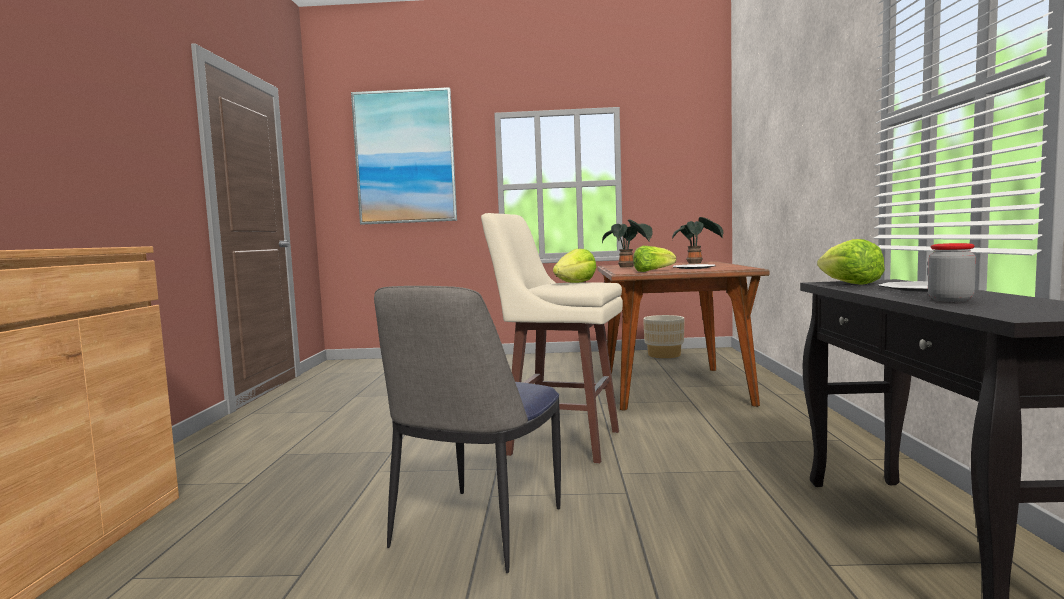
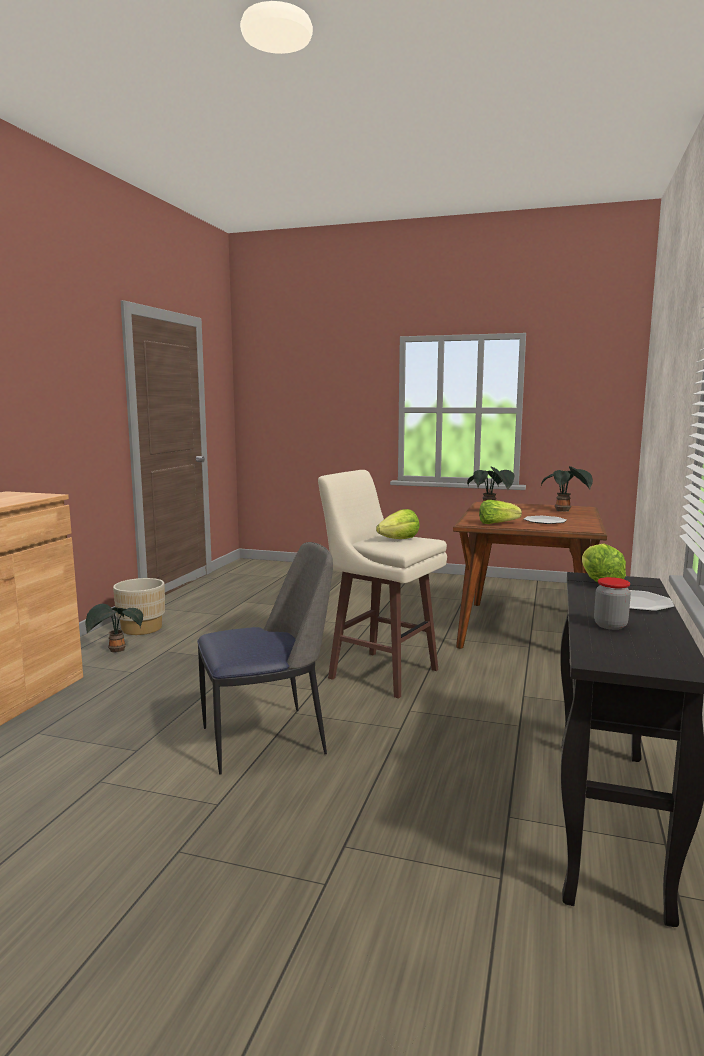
camera: 15 degrees right, 5 degrees up
picture [351,87,457,225] -> none
chair [374,286,561,573] -> chair turned 150 degrees counterclockwise [197,542,333,775]
beige planter [643,315,684,358] -> beige planter moved to [113,578,165,635]
none -> potted plant [85,604,143,652]

